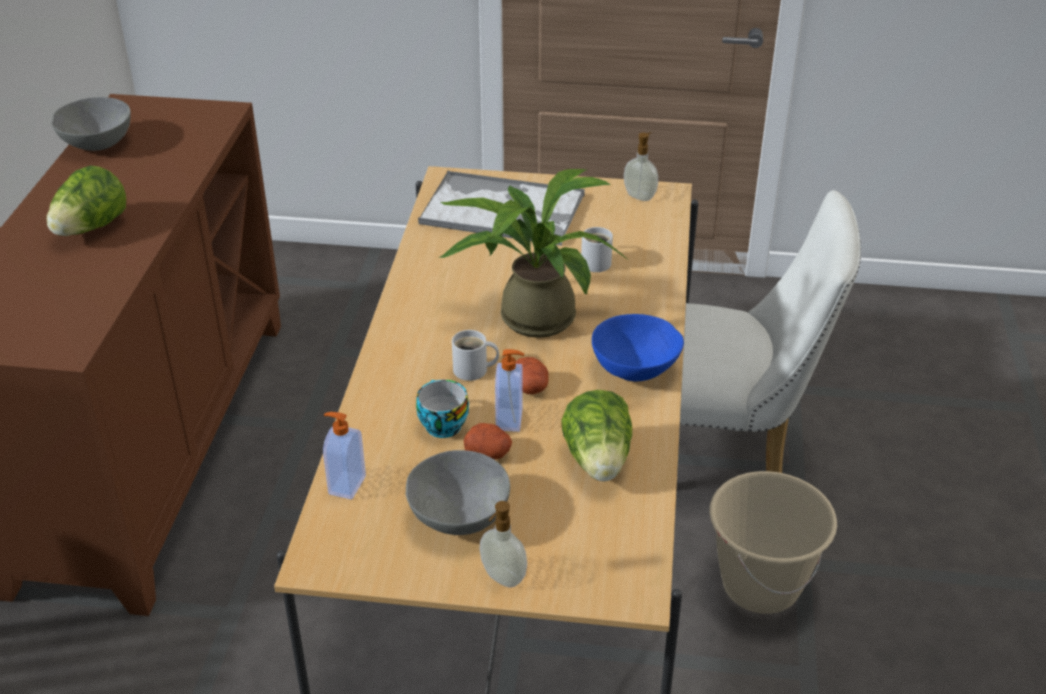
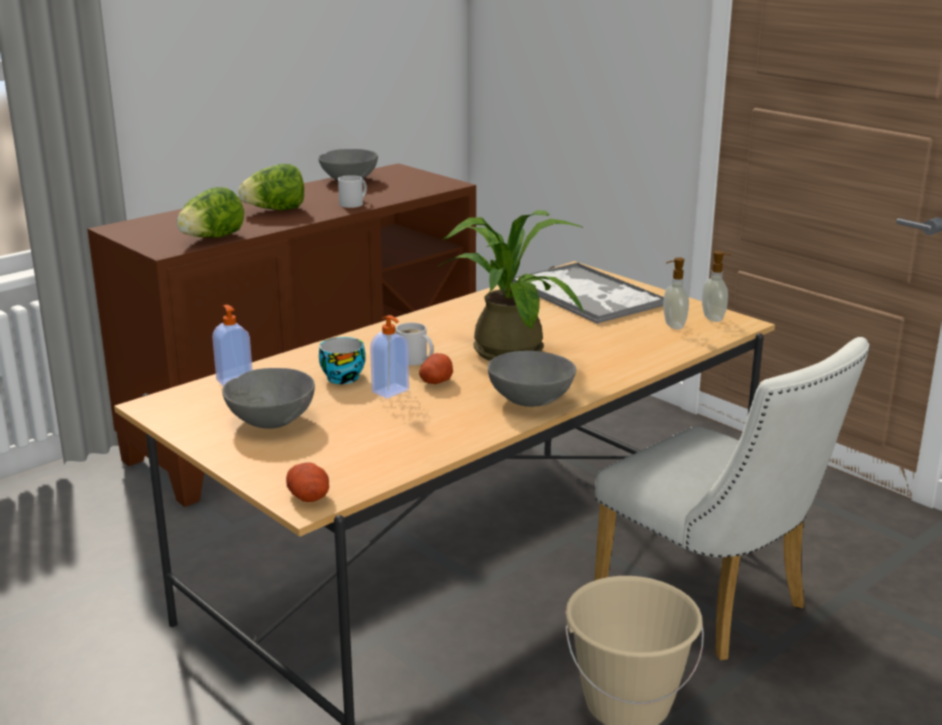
camera: 40 degrees right, 15 degrees down
potato [464,423,512,460] -> potato moved to [286,462,329,502]
soap dispenser [479,501,527,587] -> soap dispenser moved to [663,257,689,330]
lettuce [561,390,632,482] -> lettuce moved to [176,187,244,238]
white mug [581,227,613,272] -> white mug moved to [338,175,367,208]
blue bowl [592,314,684,381] -> grey bowl [488,351,576,407]

